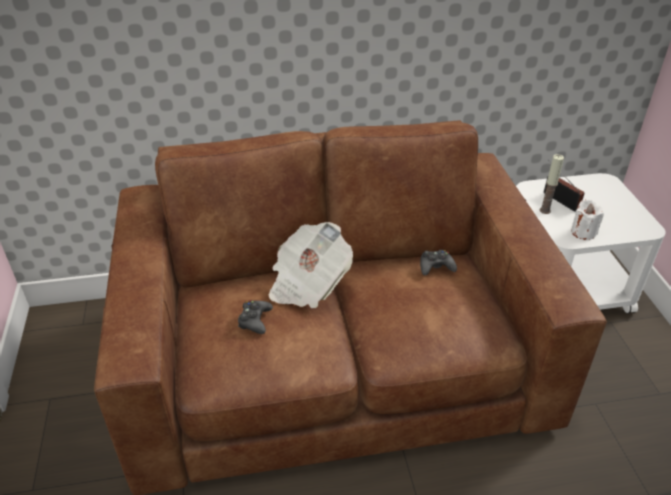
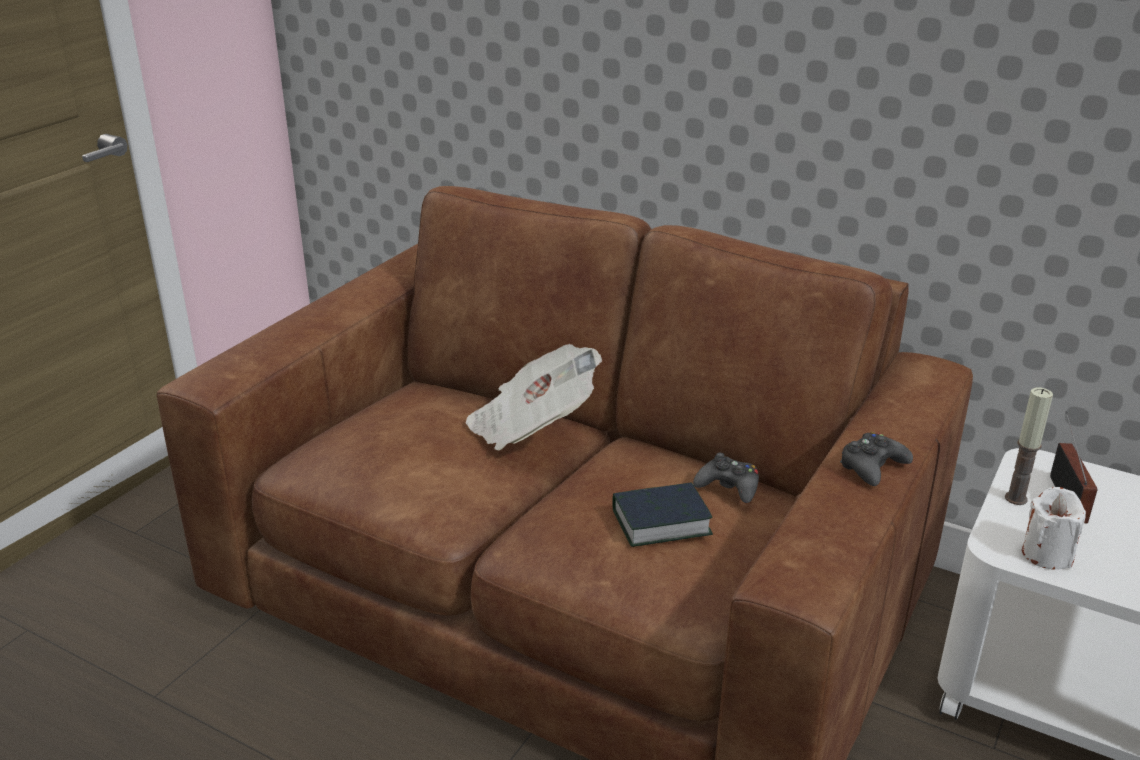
camera: 40 degrees right, 10 degrees down
black game controller [238,300,273,334] -> black game controller moved to [840,432,913,486]
none -> book [612,482,713,547]

